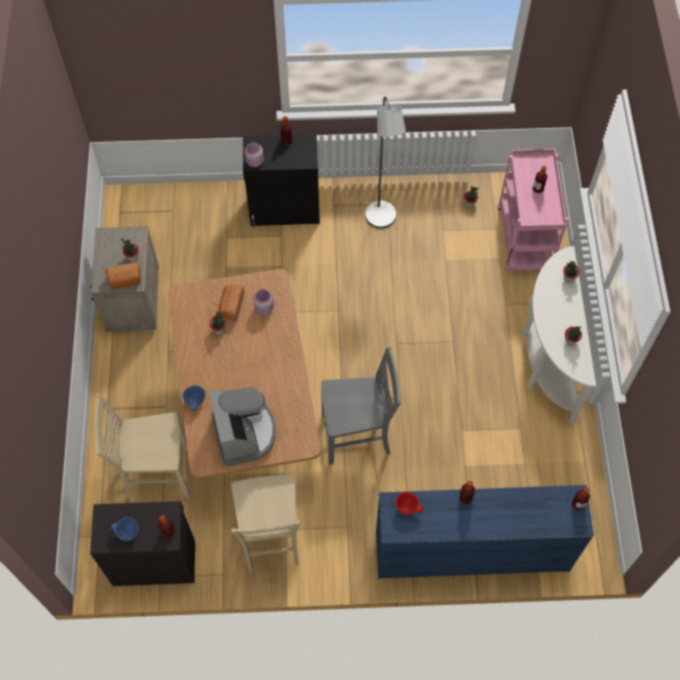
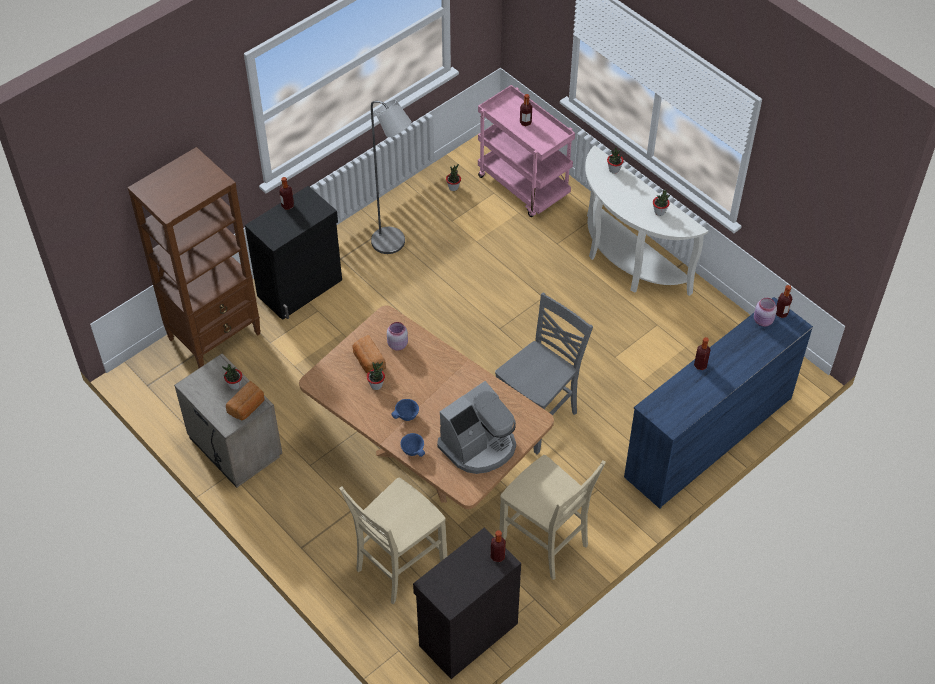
camera: 40 degrees left, 10 degrees down
blue bowl [111,517,139,541] -> blue bowl moved to [391,399,419,421]
coffee machine [209,387,276,467] -> coffee machine turned 105 degrees clockwise [437,381,516,474]
pink jar [244,142,264,167] -> pink jar moved to [754,298,777,327]
red bowl [396,492,423,515] -> none
none -> brown bookcase [128,147,261,368]

